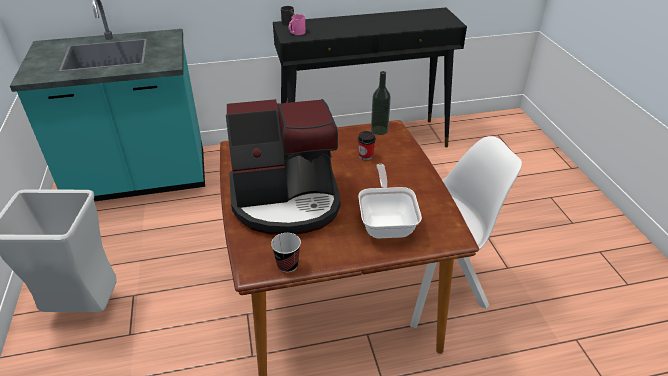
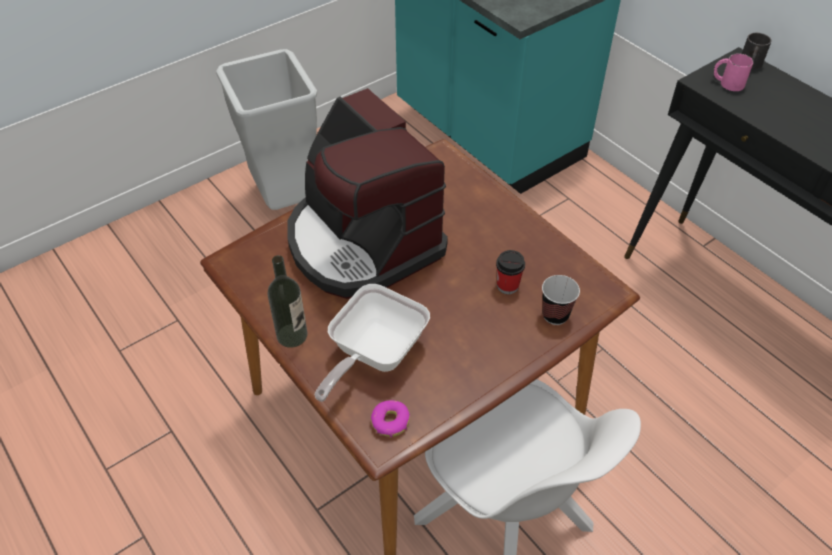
camera: 65 degrees right, 10 degrees up
cup [271,233,301,273] -> cup moved to [542,275,580,325]
frying pan [358,164,422,238] -> frying pan turned 150 degrees clockwise [315,284,430,402]
bottle [371,71,391,135] -> bottle moved to [267,255,307,348]
none -> donut [371,400,410,437]

